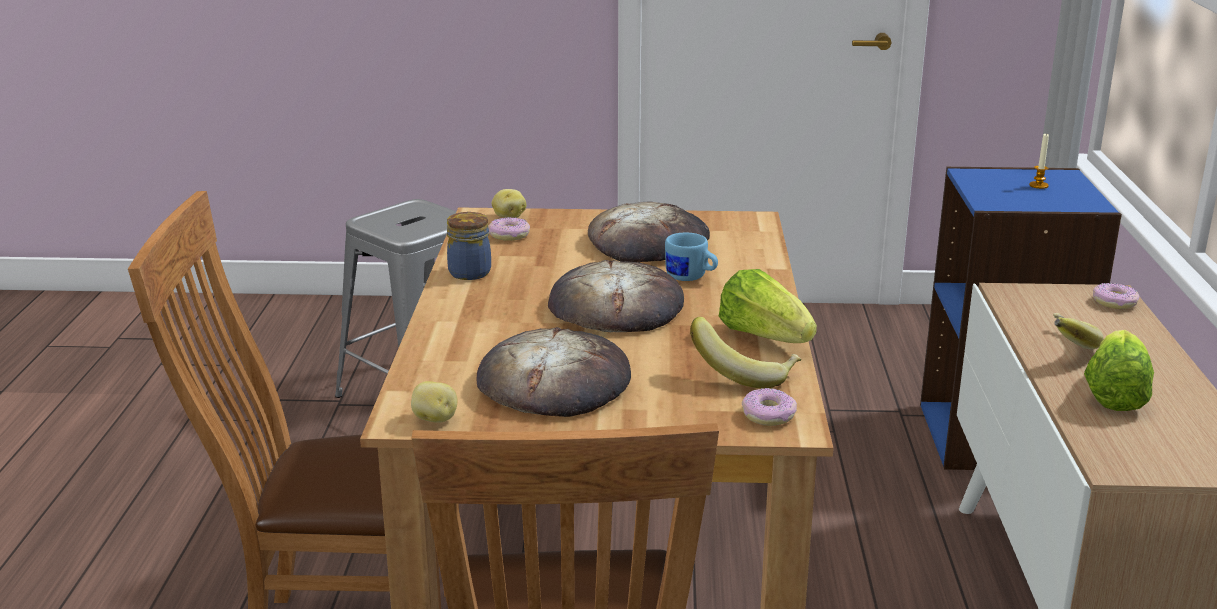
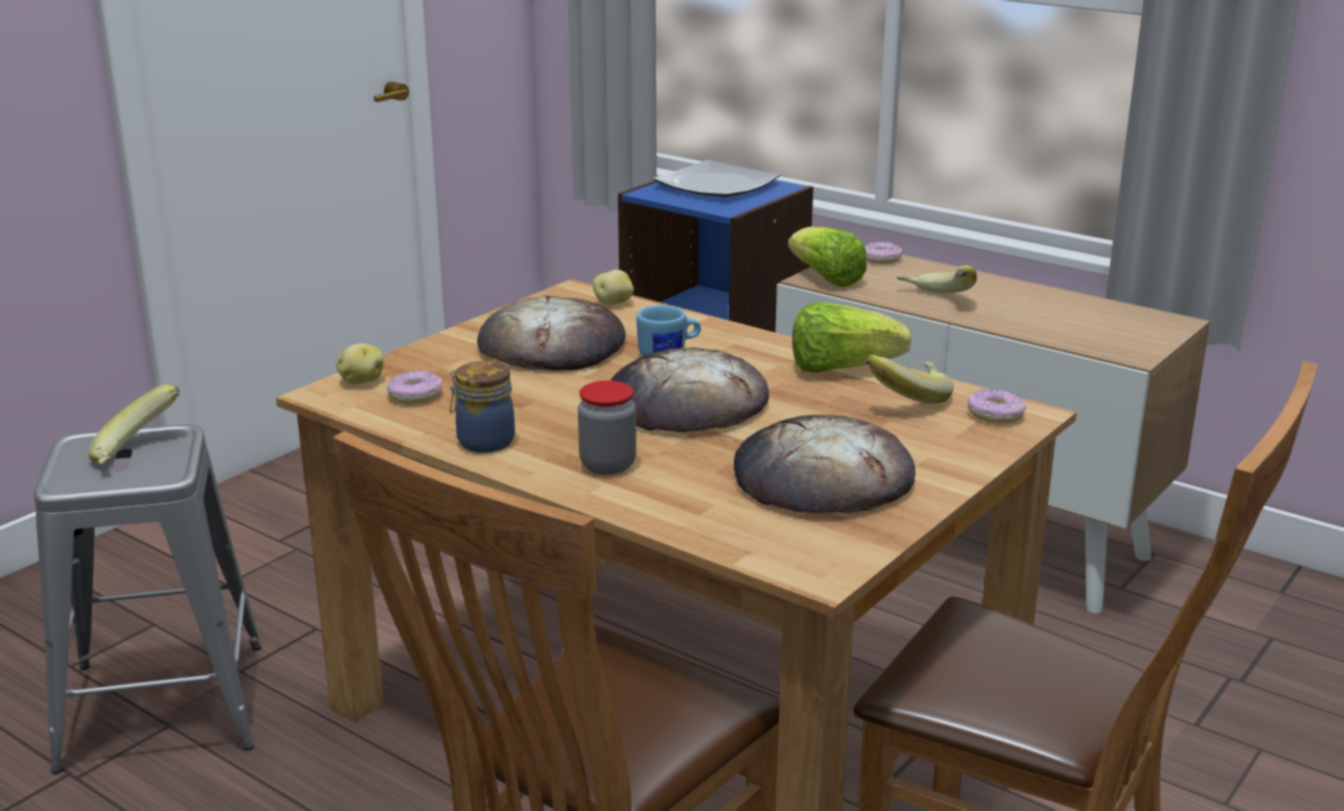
camera: 55 degrees left, 0 degrees up
potato [411,381,457,423] -> potato moved to [593,270,634,305]
candle [1029,133,1049,189] -> plate [653,160,780,197]
lettuce [1084,330,1154,411] -> lettuce moved to [788,226,867,287]
none -> banana [88,384,180,465]
none -> jar [578,380,636,475]

